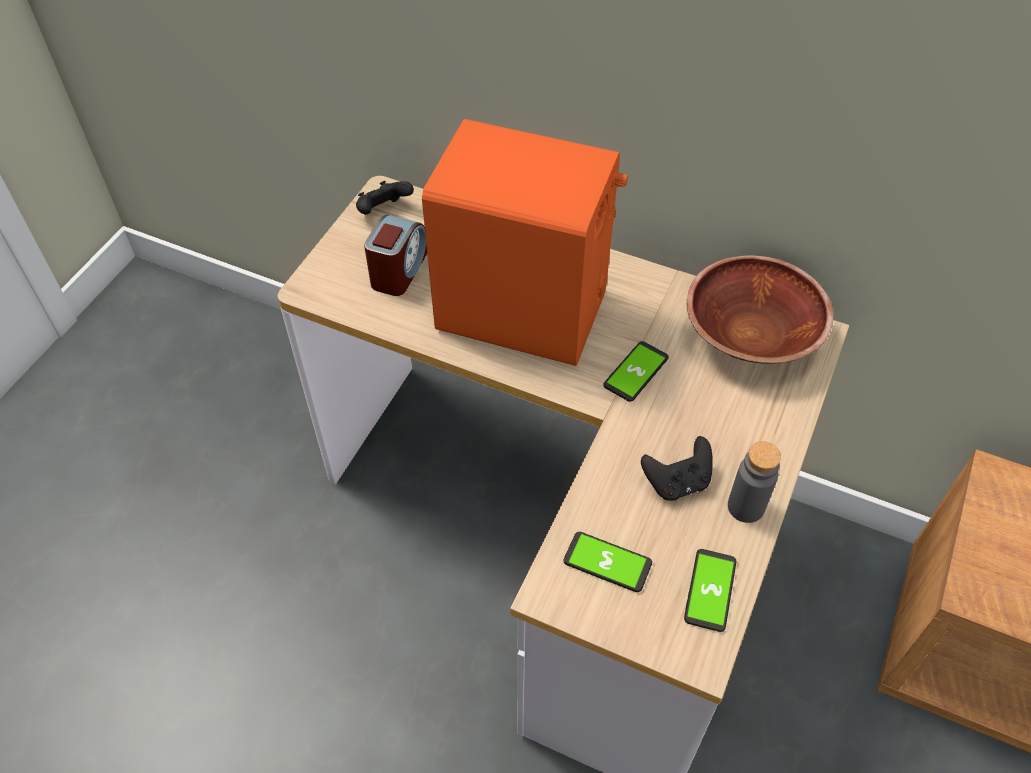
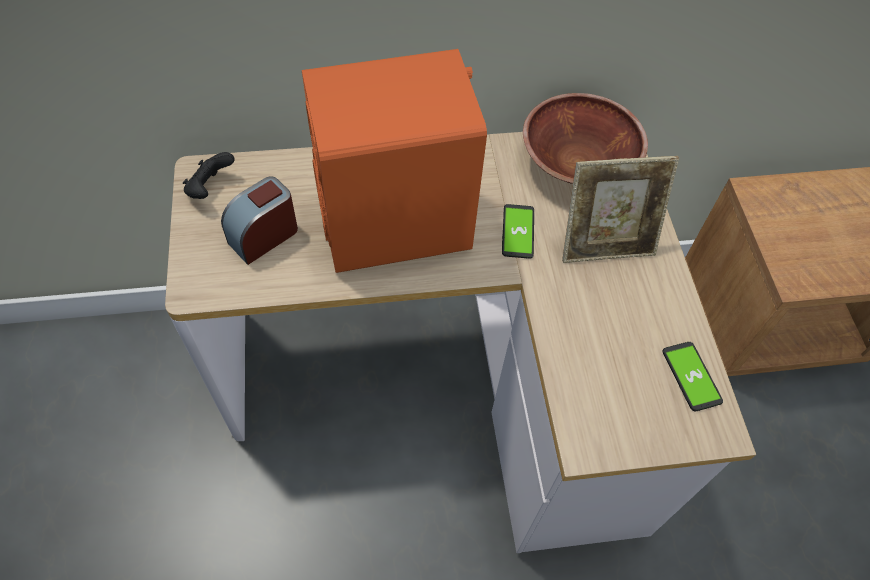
camera: 35 degrees left, 5 degrees up
alarm clock [364,215,427,296] -> alarm clock turned 120 degrees counterclockwise [221,177,298,265]
phone [563,532,652,592] -> none
black game controller [641,436,713,501] -> none
grey bottle [728,441,781,523] -> none
none -> picture frame [562,156,679,263]

